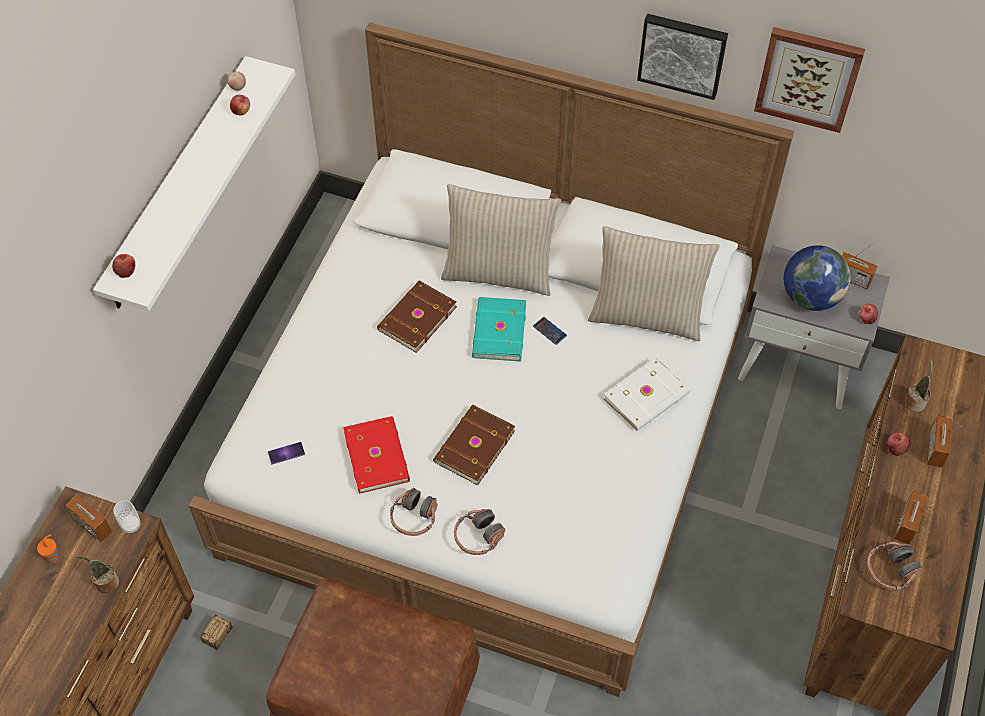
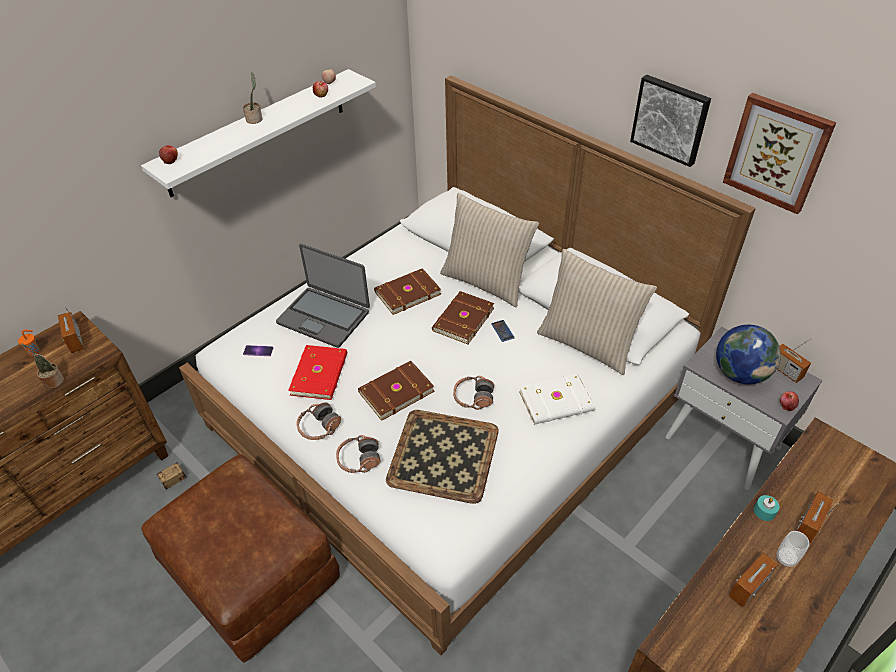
camera: 25 degrees right, 10 degrees down
cup [113,500,141,534] -> cup moved to [776,531,810,567]
turquoise book [472,297,526,362] -> brown book [432,291,494,345]
headphones [867,542,924,591] -> headphones moved to [453,376,494,410]
apple [887,433,910,456] -> turquoise candle [754,495,780,521]
potted plant [904,359,933,412] -> potted plant moved to [243,72,263,124]
none -> laptop [276,244,370,348]
none -> tray [386,410,499,504]

